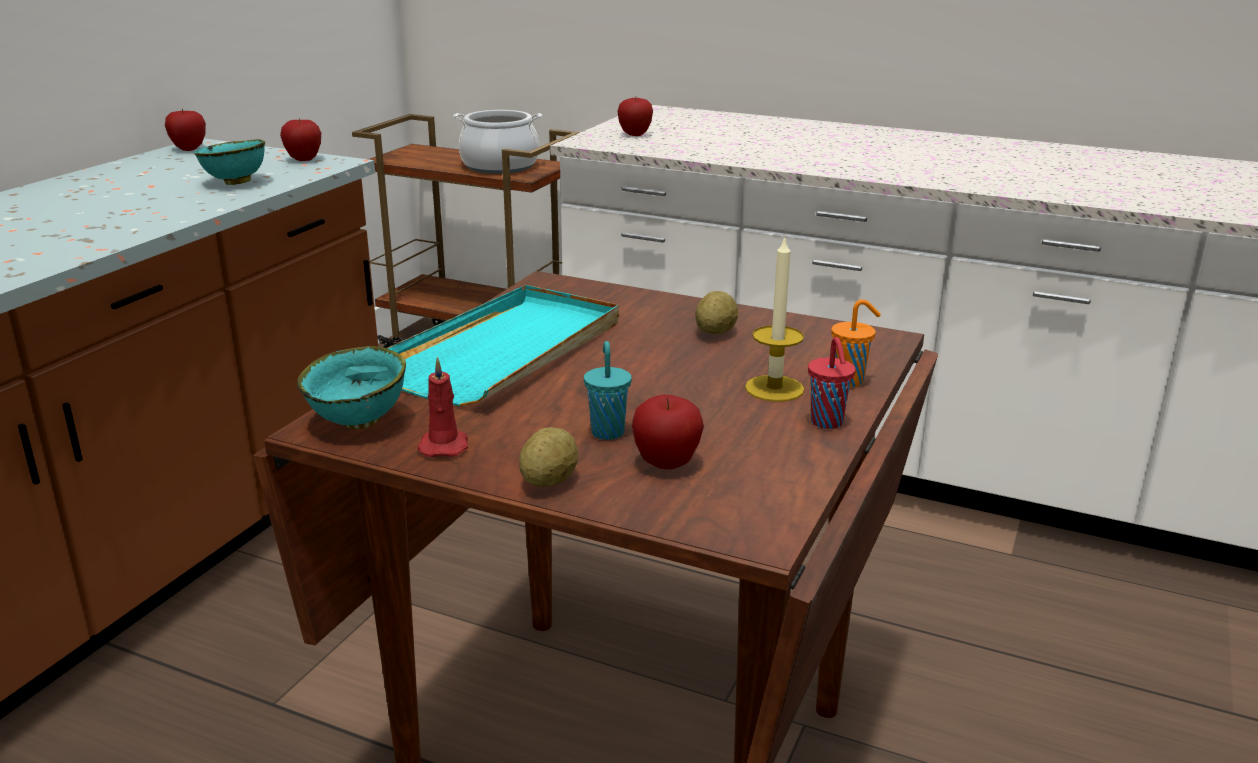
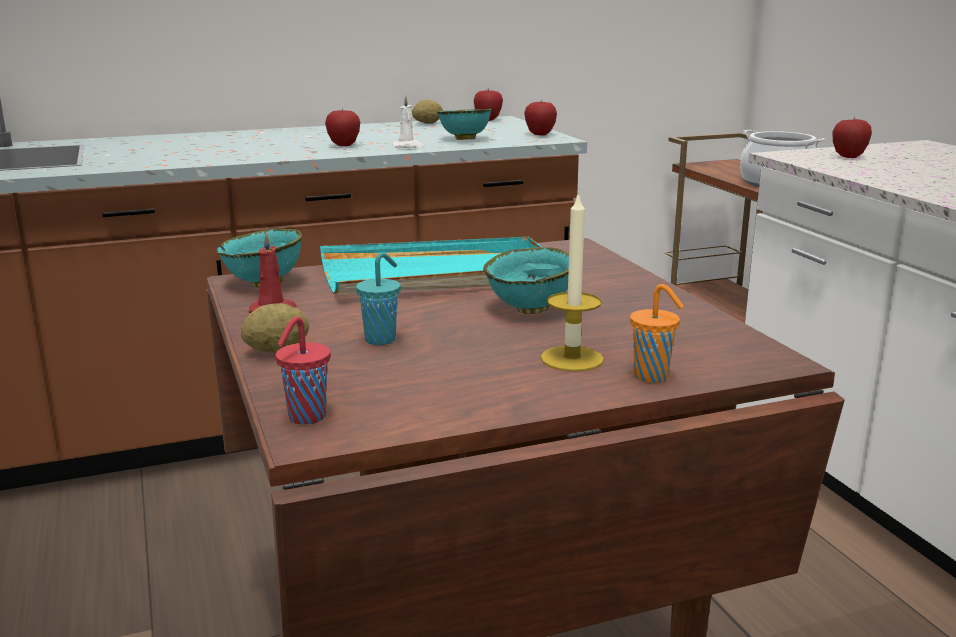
camera: 45 degrees right, 5 degrees down
apple [632,394,704,469] -> apple moved to [325,108,360,146]
potato [695,291,738,334] -> potato moved to [412,100,443,124]
red cup [808,337,855,429] -> red cup moved to [276,317,331,425]
none -> white candle [393,95,424,148]
none -> turquoise bowl [483,247,569,314]

